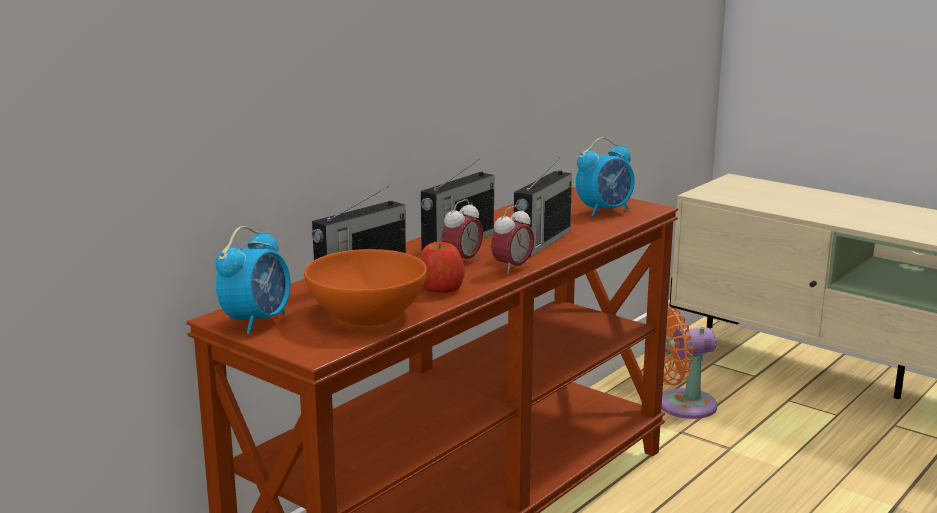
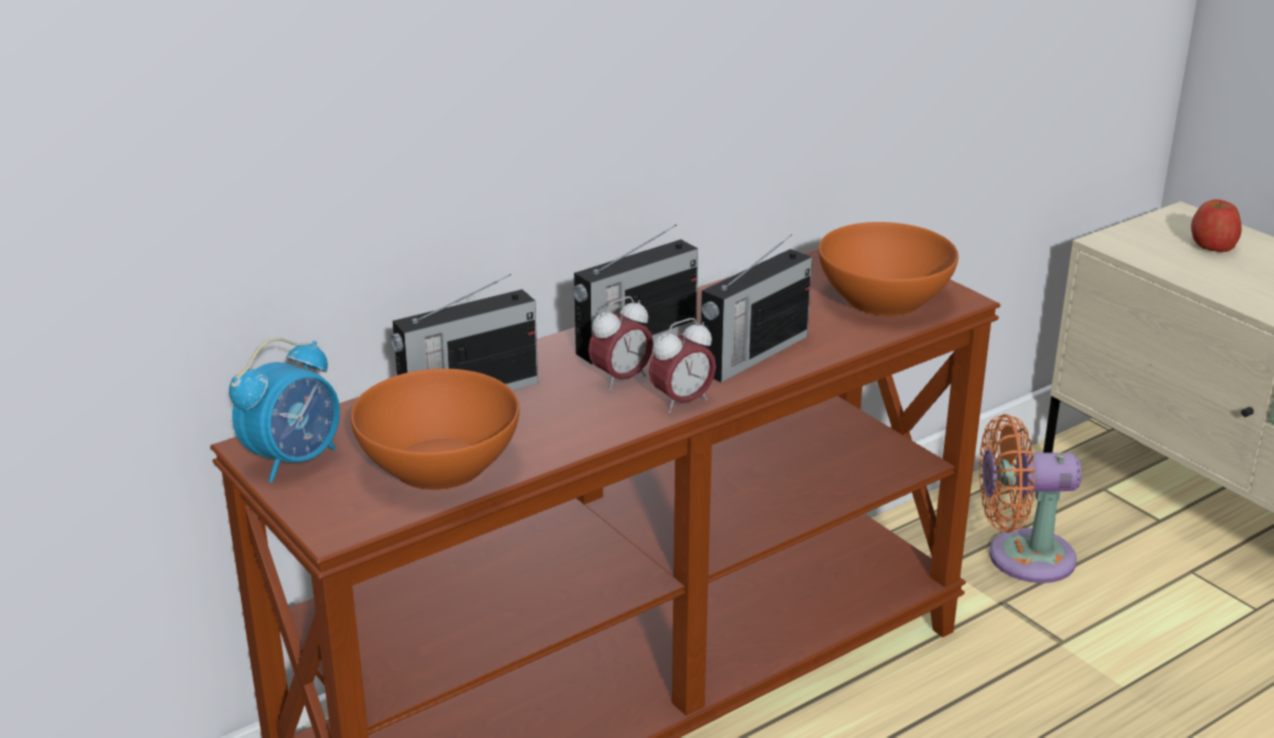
camera: 15 degrees right, 10 degrees up
apple [419,242,465,293] -> apple moved to [1191,199,1242,252]
alarm clock [576,137,635,217] -> orange bowl [818,222,958,316]

